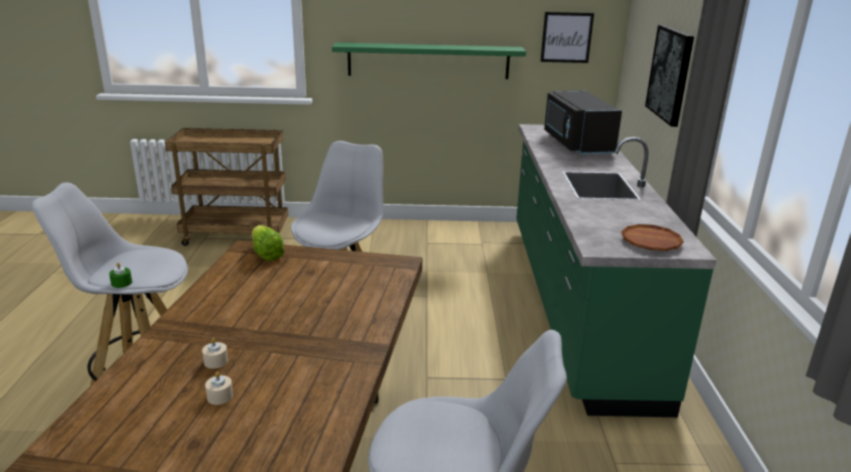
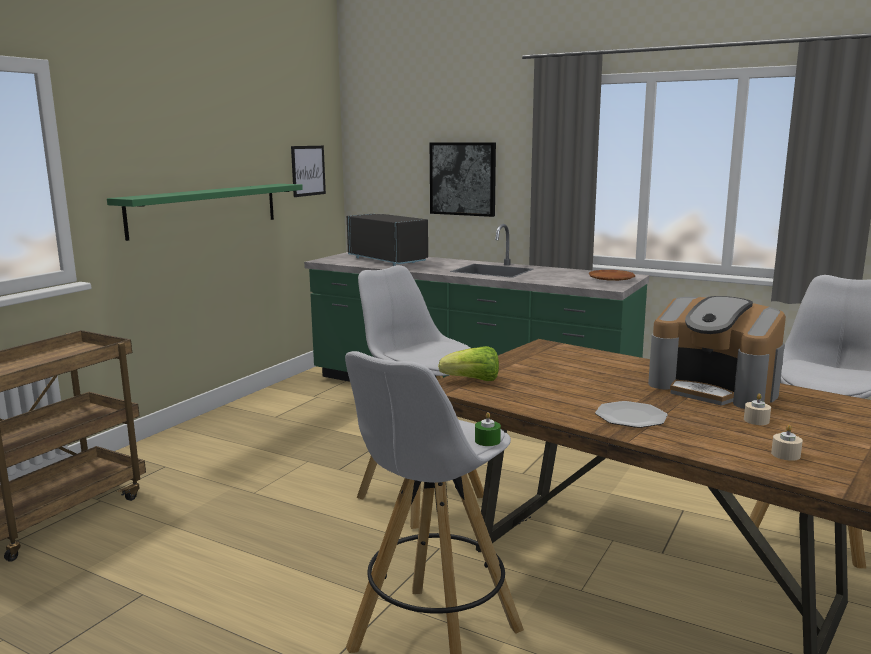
camera: 60 degrees left, 10 degrees down
beige candle [202,338,228,369] -> beige candle moved to [771,425,803,461]
black microwave [544,90,622,155] -> black microwave turned 150 degrees counterclockwise [347,214,428,266]
none -> plate [595,401,668,428]
none -> coffee machine [648,296,786,409]

